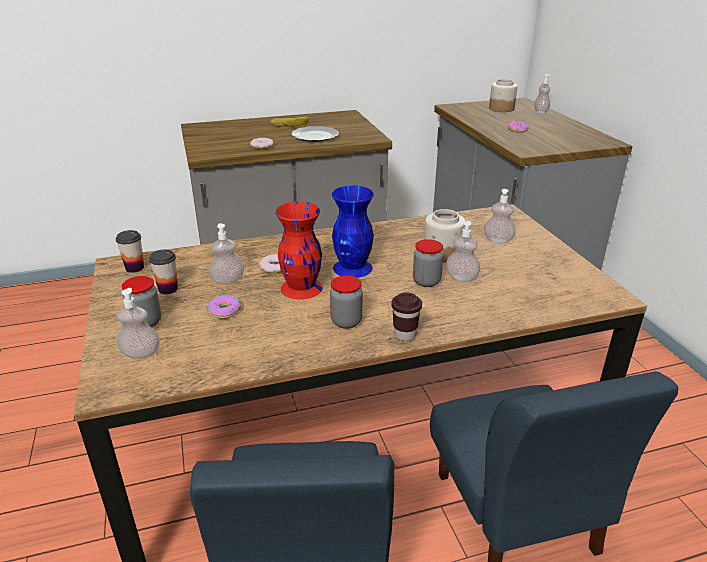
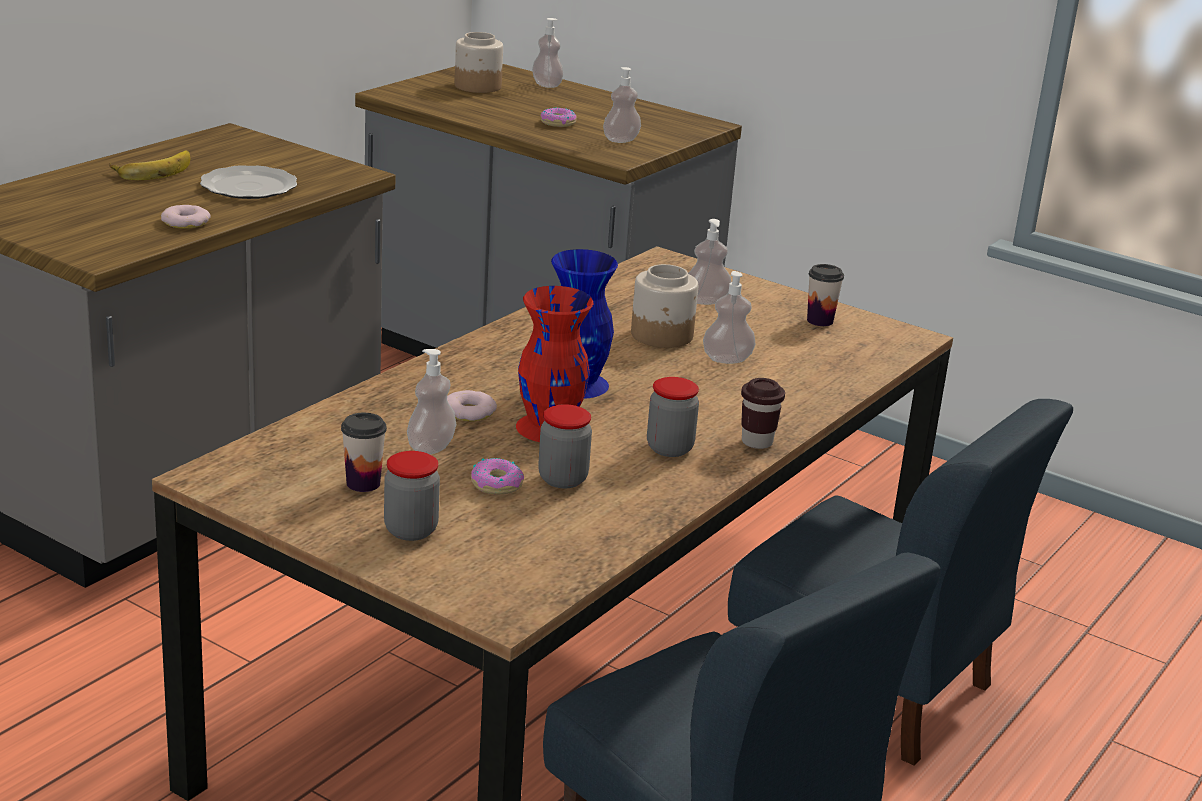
camera: 40 degrees left, 5 degrees down
cup [116,230,144,273] -> cup moved to [807,264,844,326]
soap dispenser [116,288,160,359] -> soap dispenser moved to [603,67,641,143]
jar [413,239,443,287] -> jar moved to [538,404,592,488]

